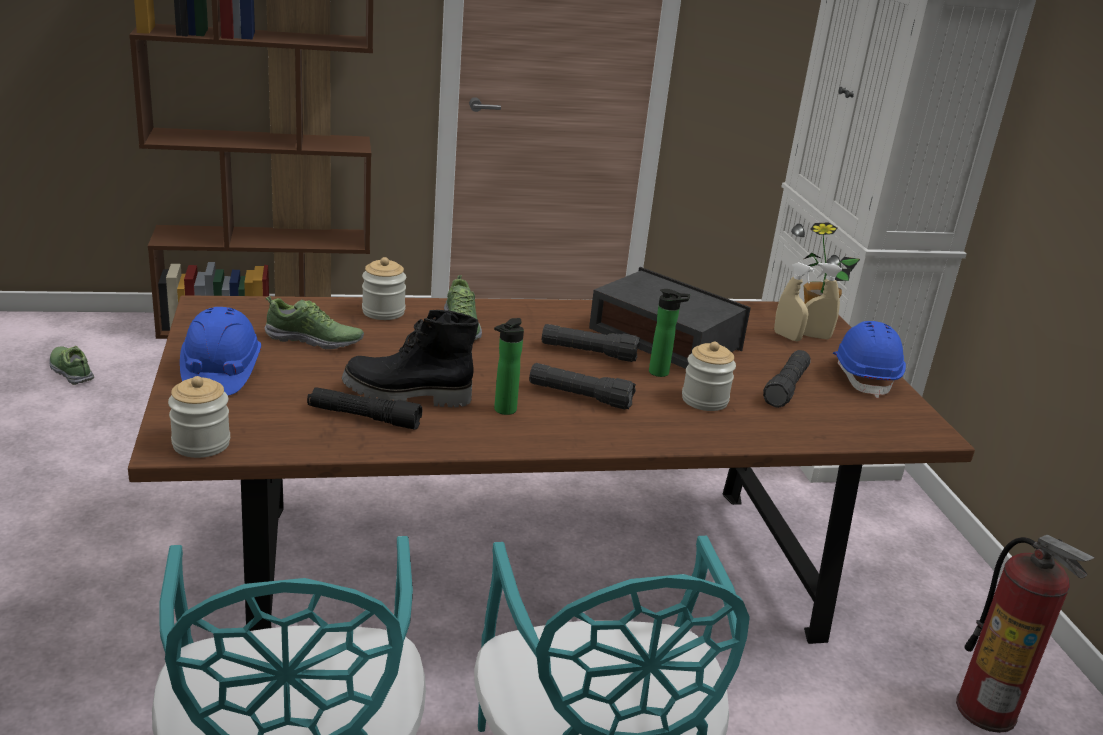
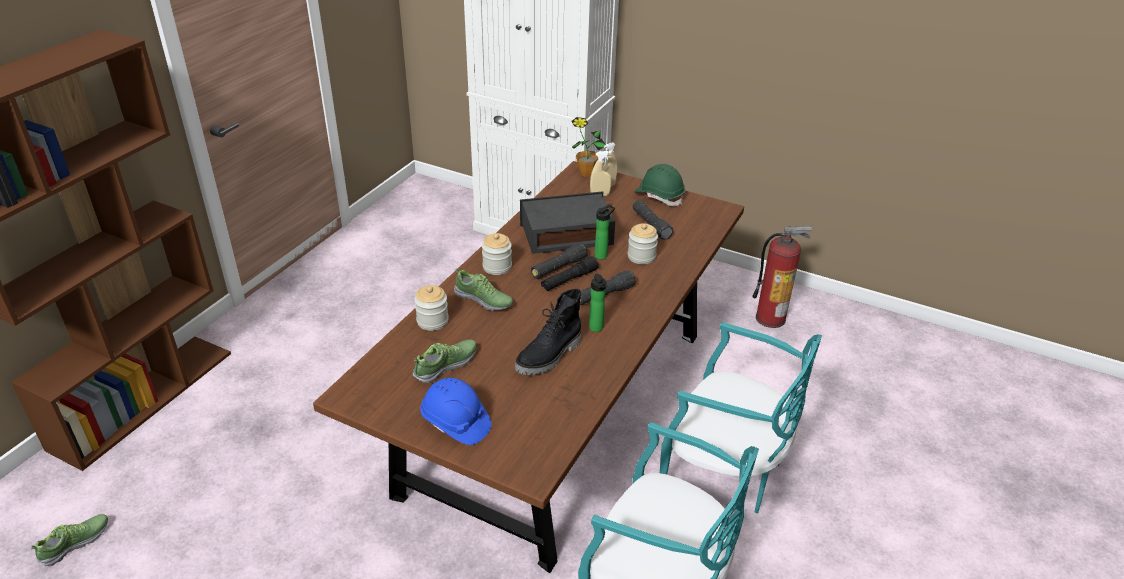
camera: 50 degrees left, 10 degrees up
shoe [49,346,94,385] -> shoe turned 135 degrees clockwise [31,514,108,566]
jar [168,376,230,458] -> jar moved to [482,233,512,275]
black flashlight [307,387,423,429] -> black flashlight moved to [541,256,599,291]
blue hard hat [833,321,906,398] -> green hard hat [634,164,685,206]

